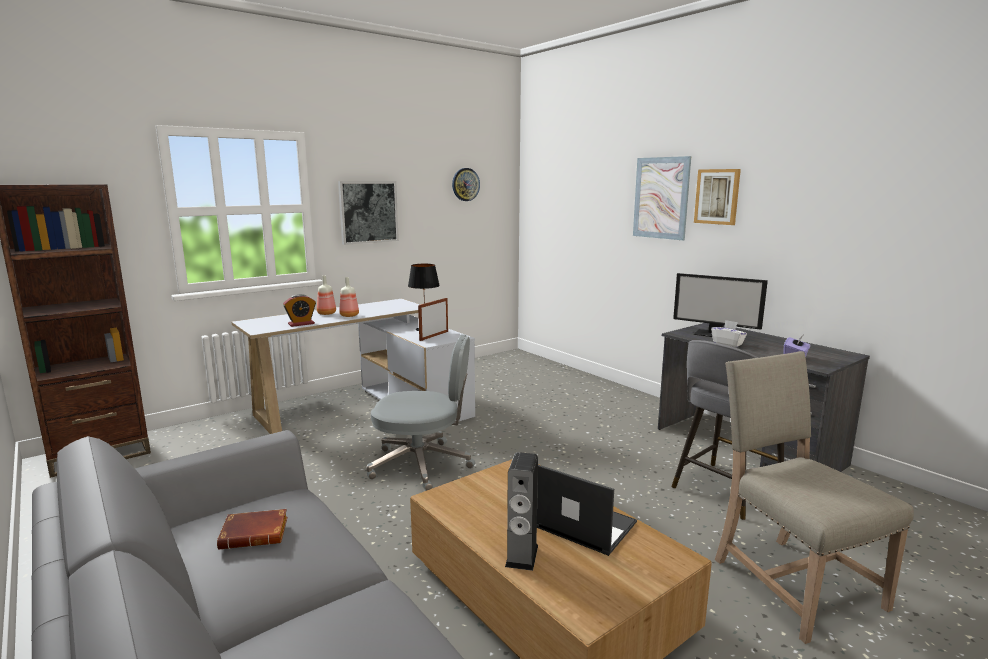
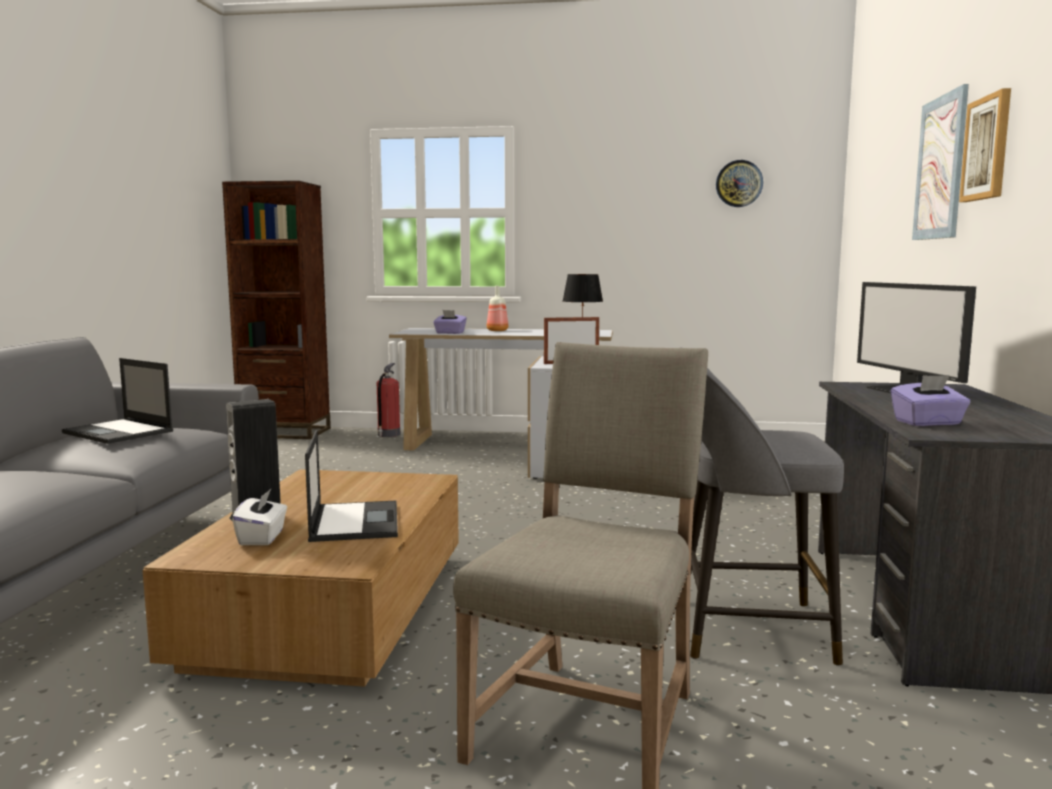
camera: 45 degrees right, 5 degrees down
brown book [217,509,288,550] -> laptop [62,358,173,444]
alarm clock [283,294,316,327] -> purple tissue box [433,310,467,334]
picture [338,181,399,245] -> none
bottle [339,277,359,317] -> none
grey office chair [367,334,475,491] -> none
white tissue box [711,320,747,347] -> white tissue box moved to [232,489,287,545]
none -> fire extinguisher [377,363,400,437]

